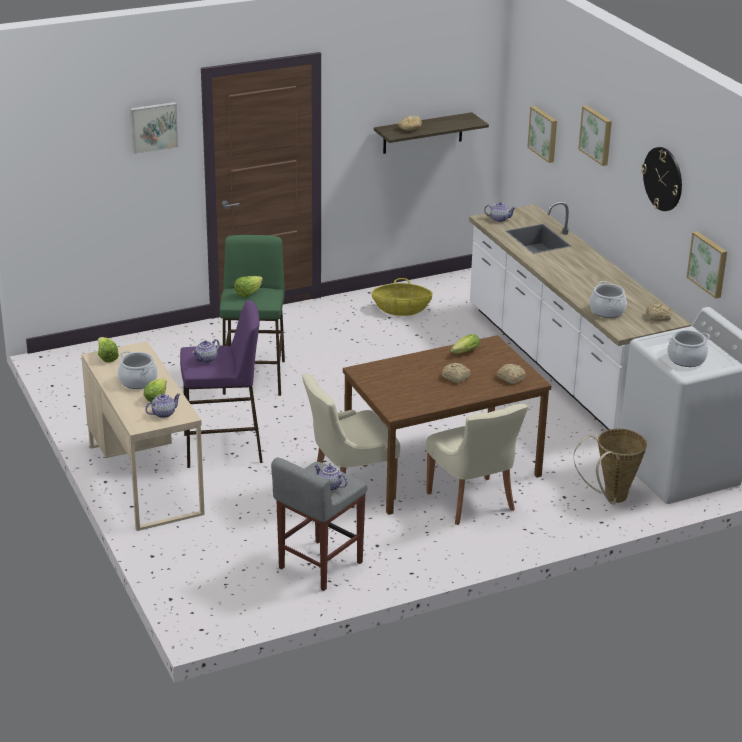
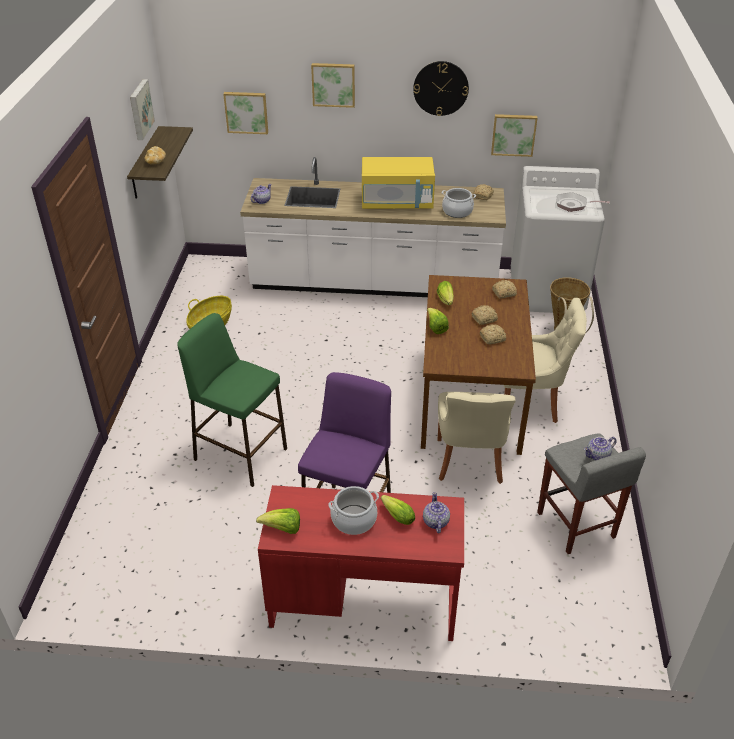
camera: 60 degrees left, 10 degrees up
beige desk [82,341,205,531] -> red desk [258,485,464,641]
picture [130,102,179,154] -> picture moved to [130,79,155,140]
teapot [192,339,220,363] -> none
lettuce [234,276,263,297] -> lettuce moved to [427,308,449,334]
cooking pot [667,330,710,367] -> frying pan [556,192,610,212]
none -> yellow microwave [362,157,435,209]
none -> bread [480,324,506,344]

